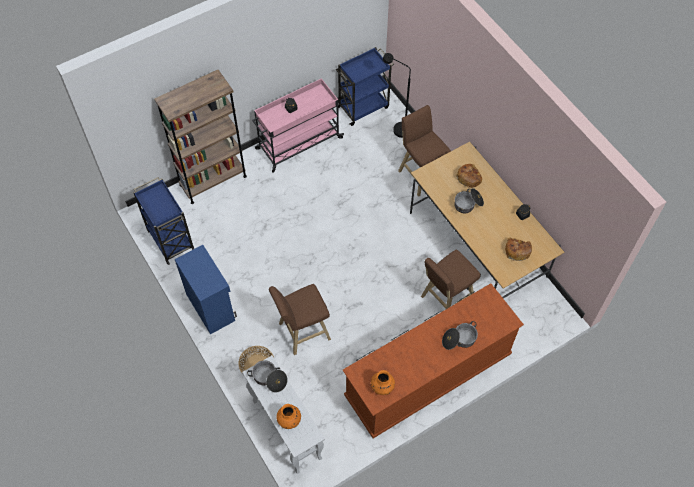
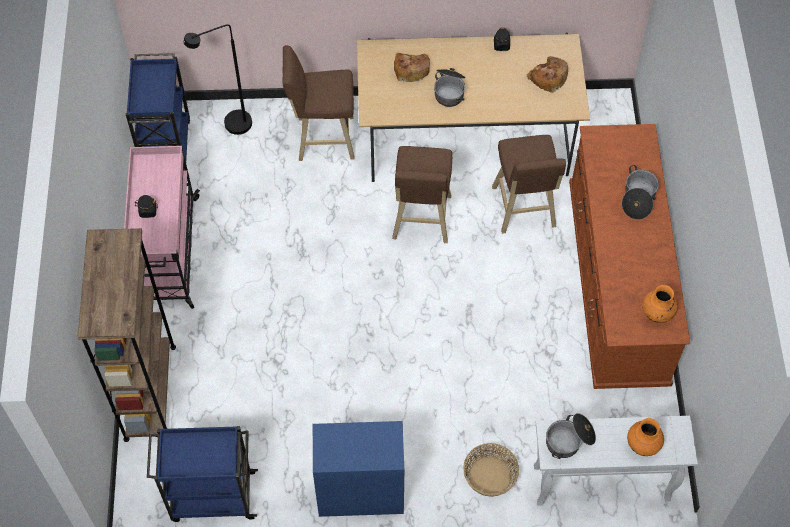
camera: 60 degrees left, 0 degrees up
brown stool [269,284,331,355] -> brown stool moved to [392,146,452,243]

